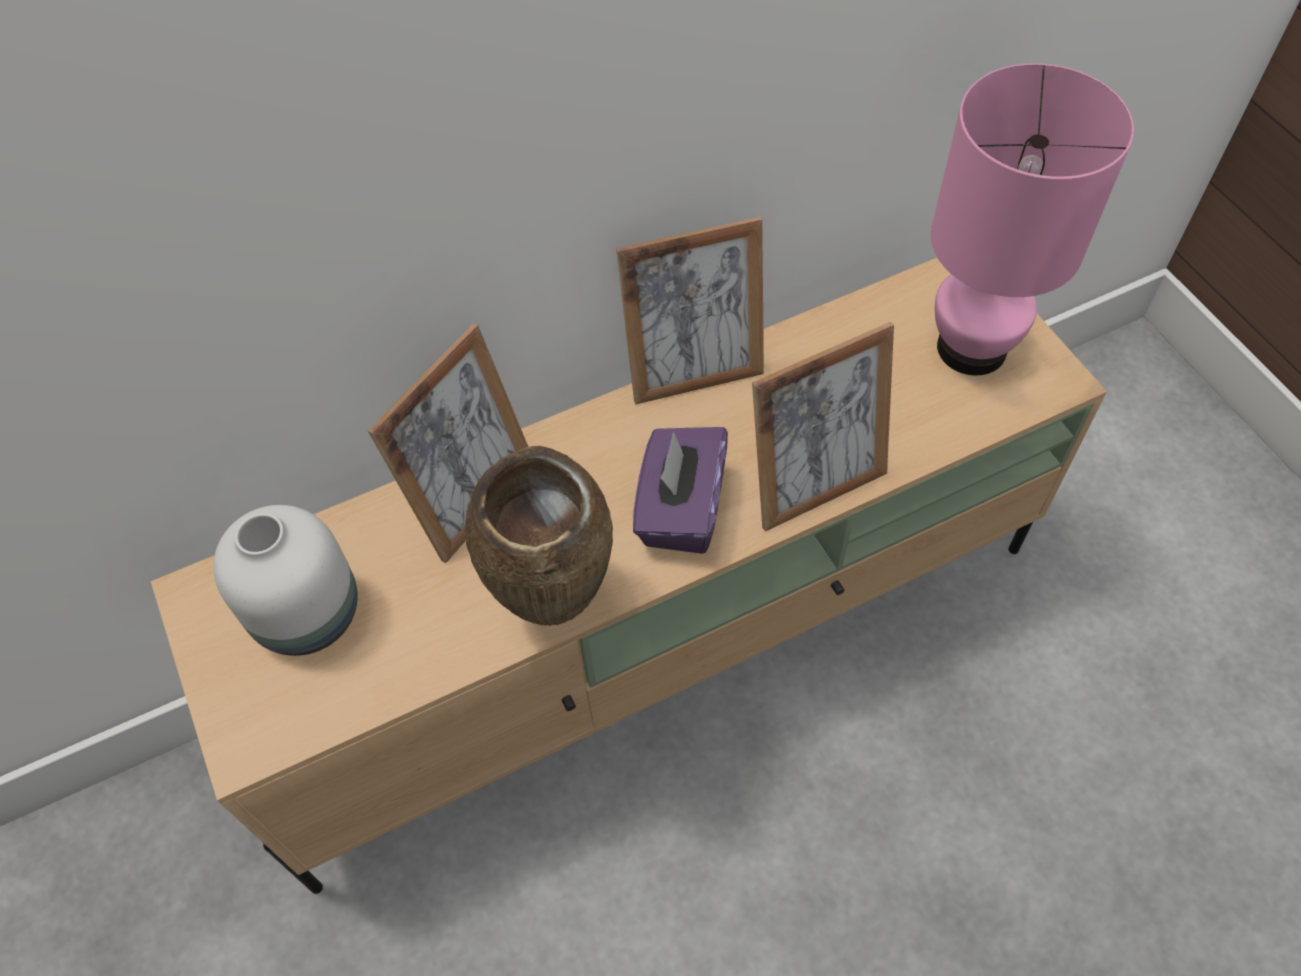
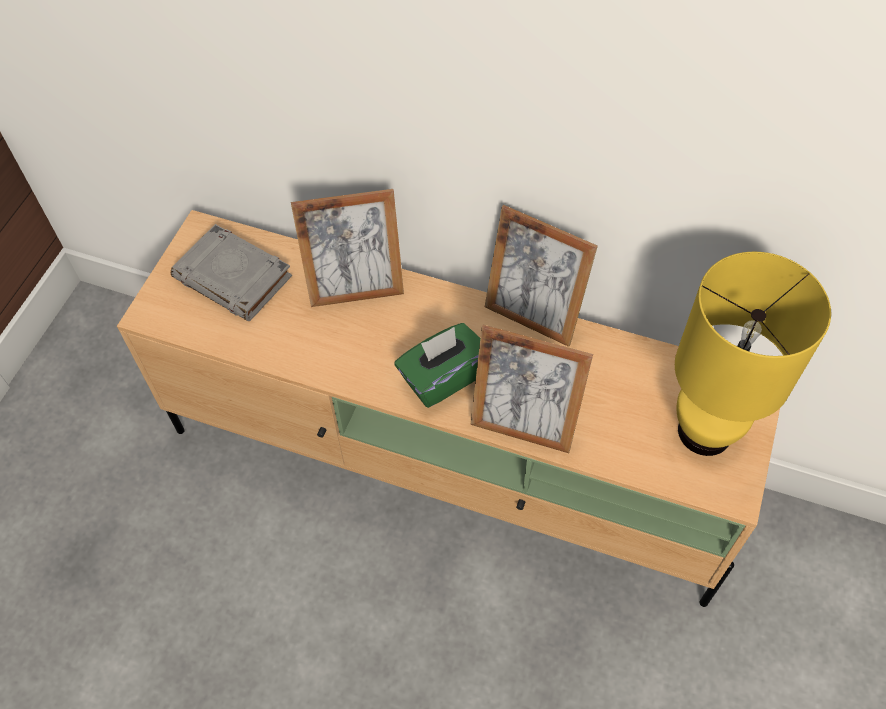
camera: 45 degrees right, 0 degrees up
white vase [213,505,358,656] -> grey book [171,224,292,321]
brown vase [464,446,613,626] -> none
purple tissue box [633,427,728,554] -> green tissue box [394,323,480,408]
pink table lamp [931,63,1134,376] -> yellow table lamp [675,252,831,456]

